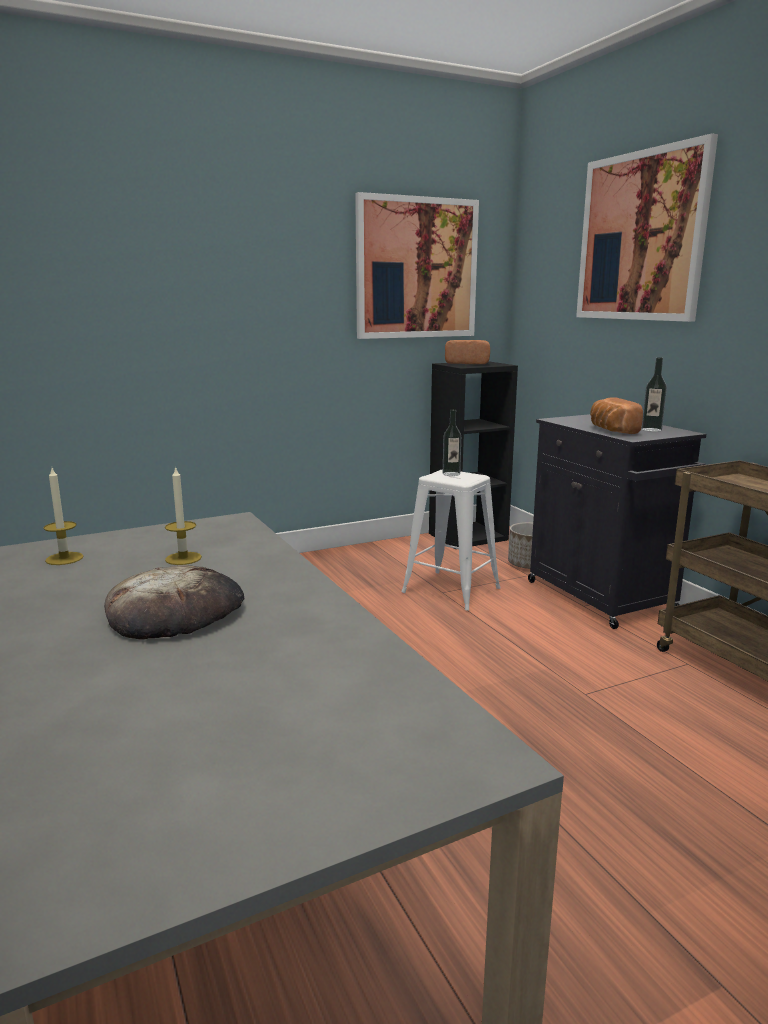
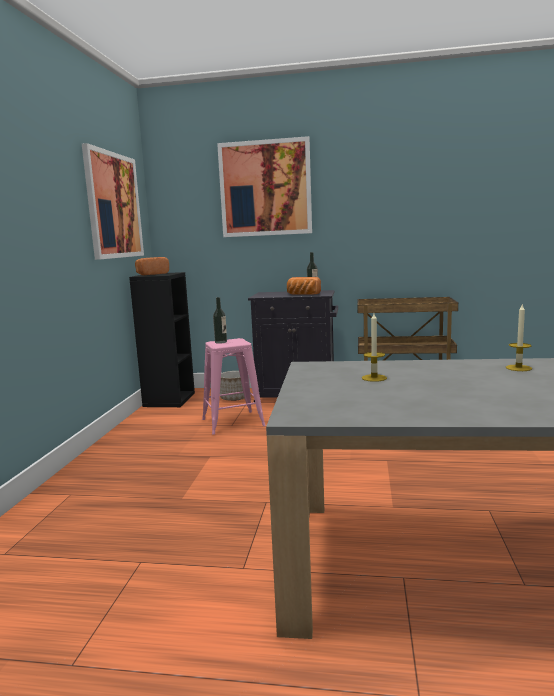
camera: 55 degrees left, 5 degrees down
candle [43,468,84,565] -> candle moved to [506,305,532,371]
bread [104,565,244,640] -> none
white stool [401,469,501,610] -> pink stool [202,338,266,435]

